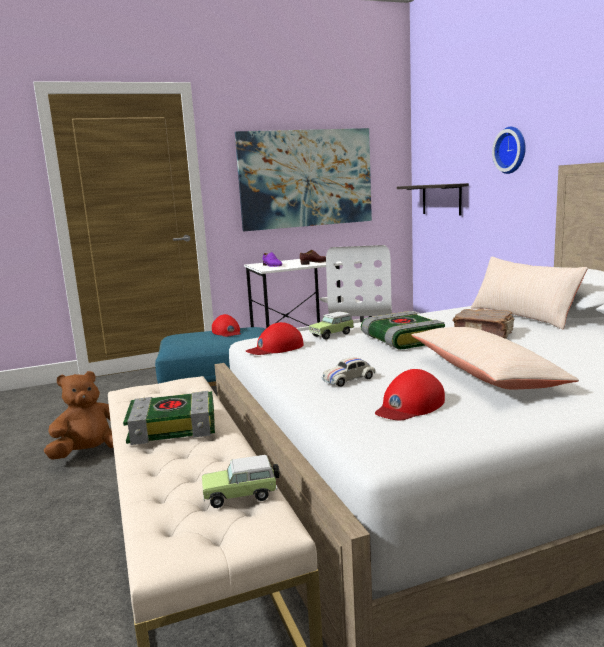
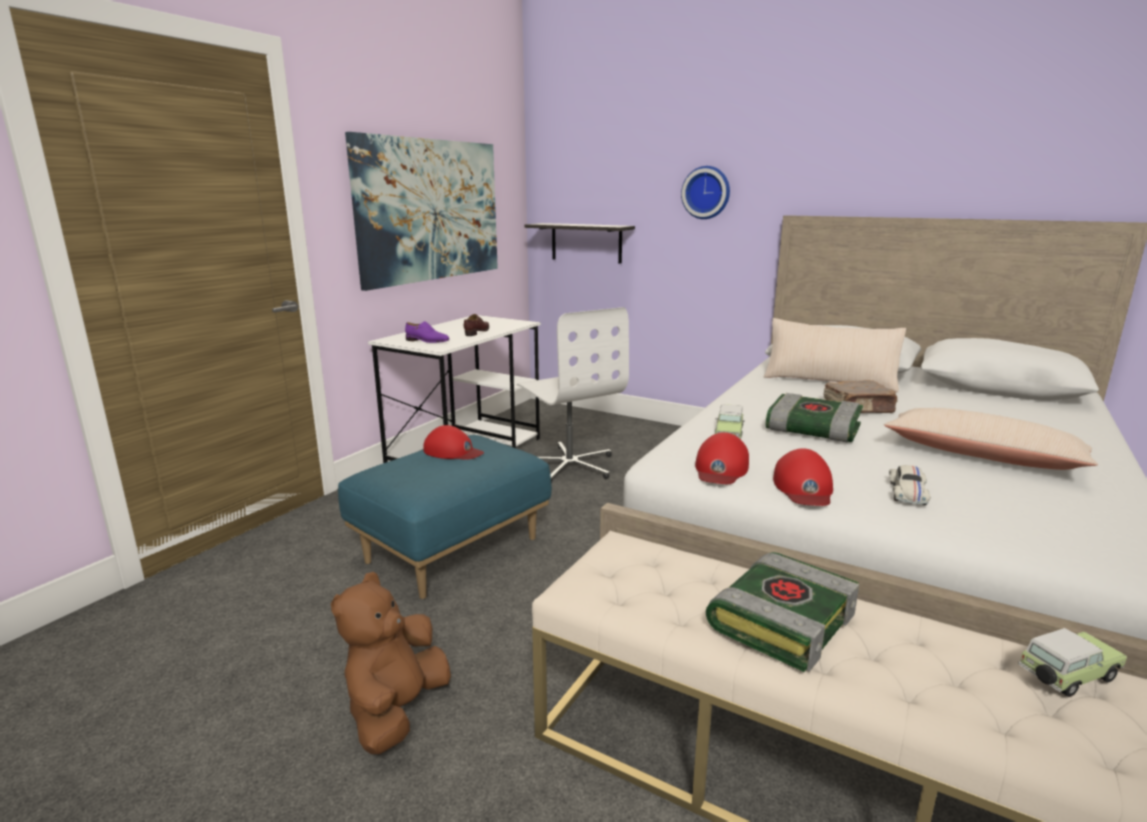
camera: 40 degrees left, 5 degrees up
toy car [202,455,280,508] -> toy car turned 150 degrees counterclockwise [1018,628,1127,697]
red cap [375,369,445,420] -> red cap moved to [773,448,833,506]

